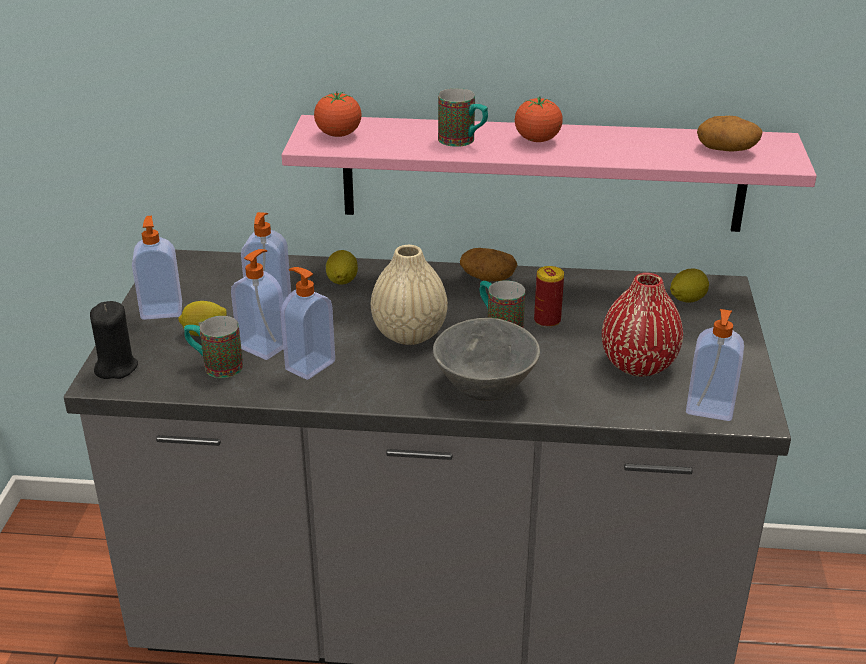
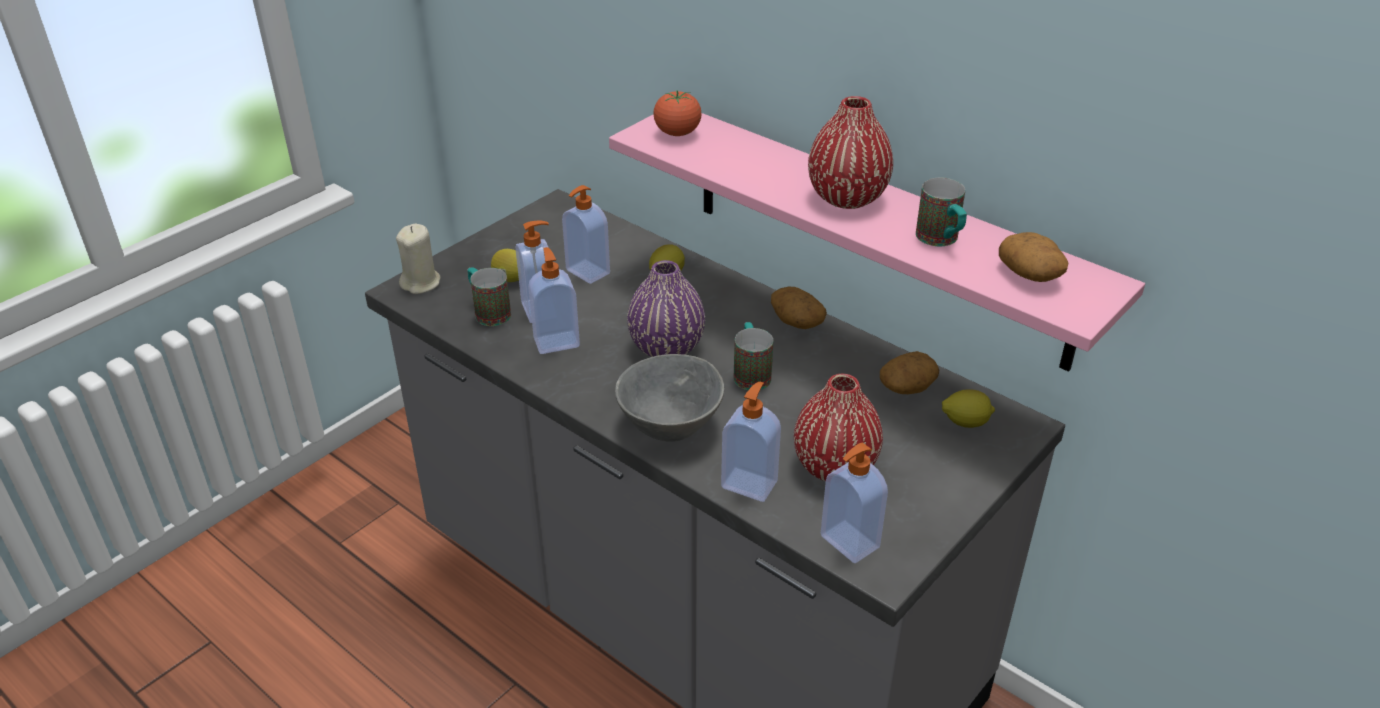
camera: 35 degrees right, 5 degrees up
black candle [90,301,138,379] -> beige candle [396,224,441,294]
soap dispenser [132,216,182,320] -> soap dispenser moved to [721,382,781,502]
beige vase [371,245,448,345] -> purple vase [627,260,705,357]
mug [438,88,488,147] -> mug moved to [916,178,967,246]
tomato [515,96,563,142] -> red vase [808,96,893,209]
can [534,266,564,328] -> none
none -> potato [880,351,939,394]

